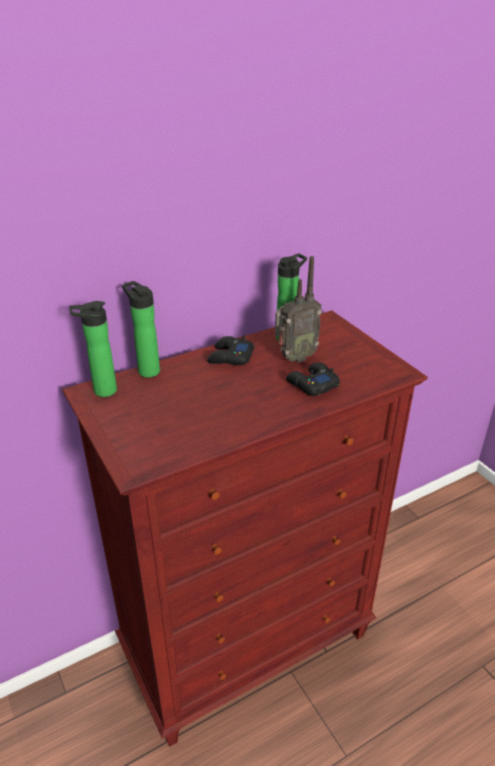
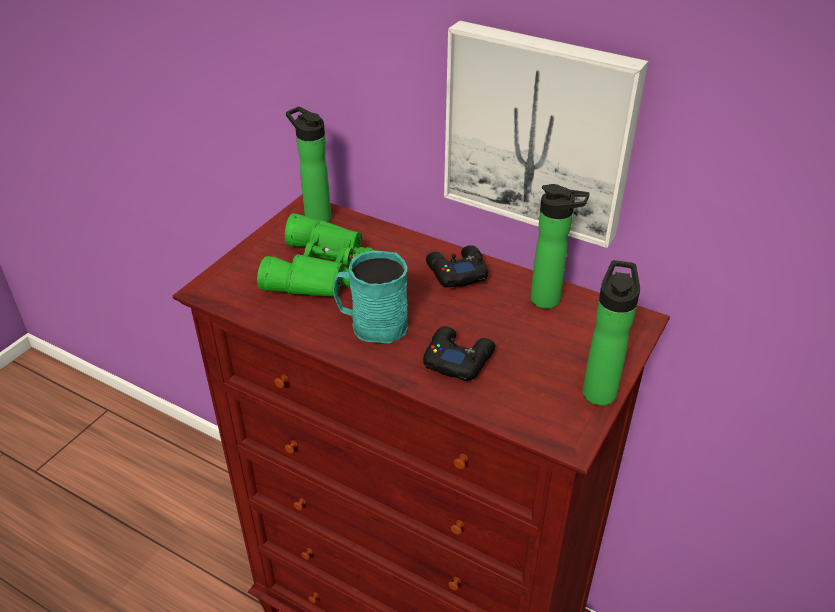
camera: 60 degrees right, 5 degrees up
bottle [122,281,160,378] -> bottle moved to [582,260,640,406]
radio [275,256,322,363] -> none
none -> green binoculars [257,213,378,297]
none -> turquoise mug [333,251,408,343]
none -> picture [444,21,649,248]

